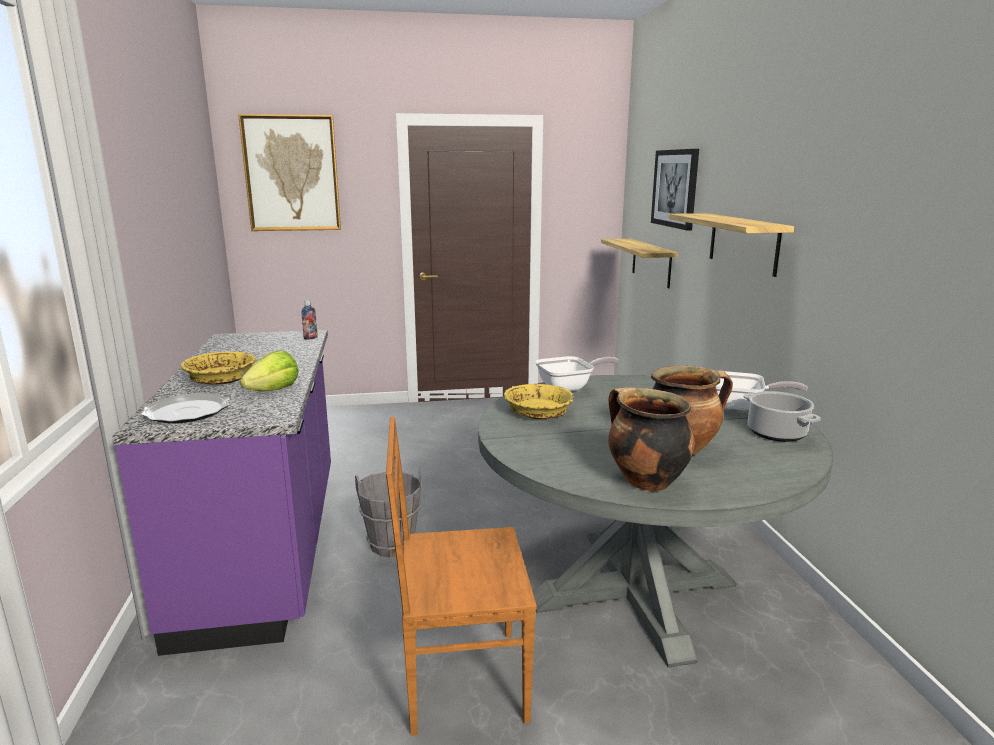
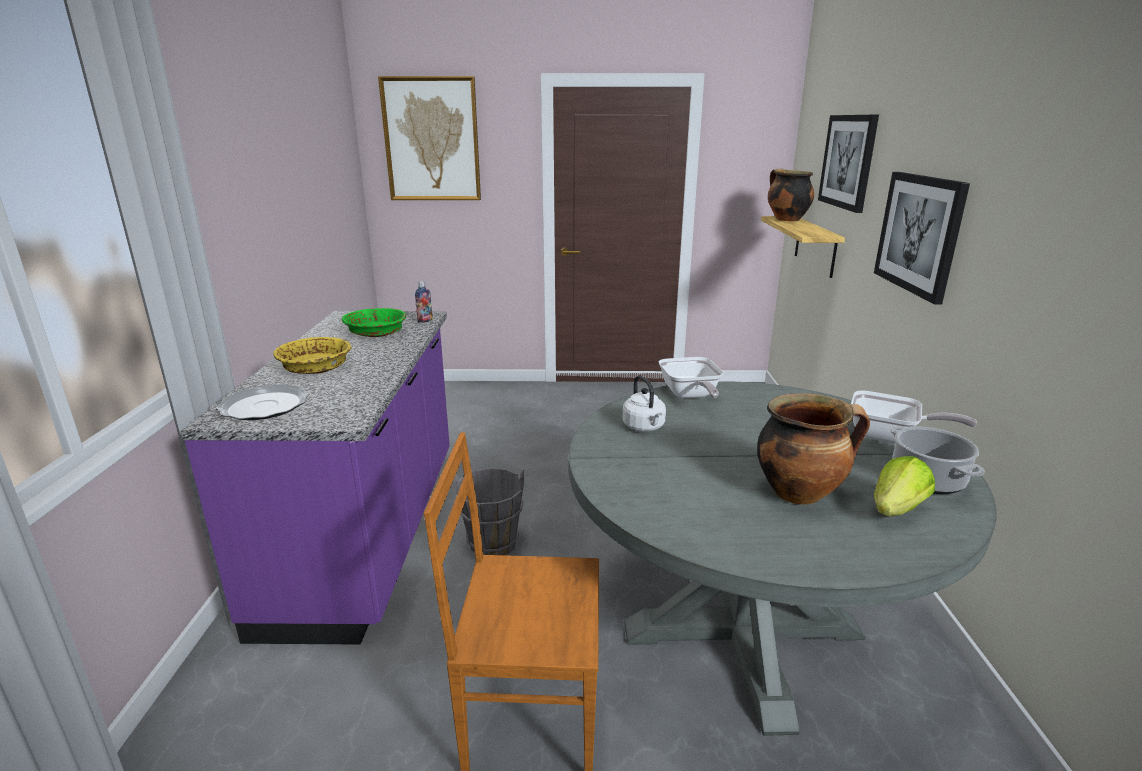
camera: 10 degrees right, 5 degrees up
lettuce [240,350,298,391] -> lettuce moved to [874,456,935,516]
yellow bowl [504,384,574,419] -> white kettle [623,375,666,432]
frying pan [535,356,619,391] -> frying pan turned 90 degrees clockwise [659,357,723,399]
cooking pot [608,387,695,491] -> cooking pot moved to [768,169,814,222]
shelf [668,213,794,277] -> picture [874,172,970,304]
none -> green bowl [342,308,406,337]

